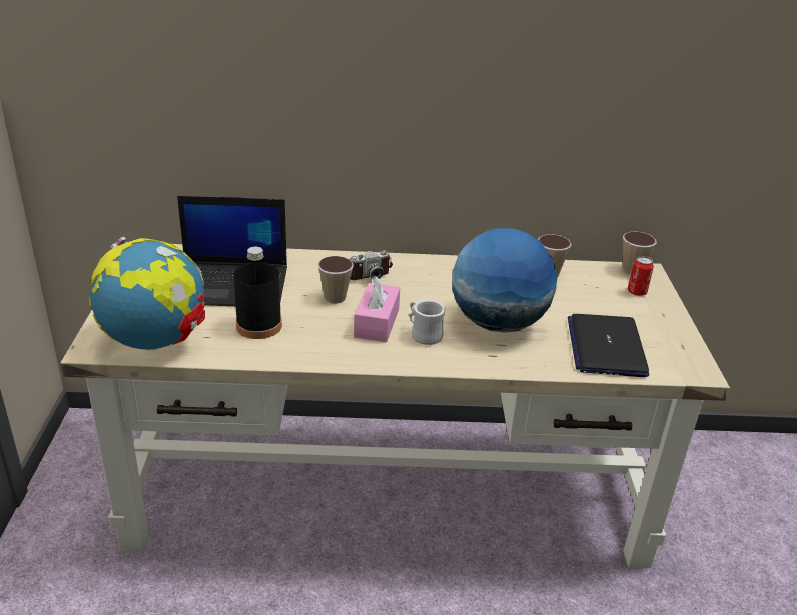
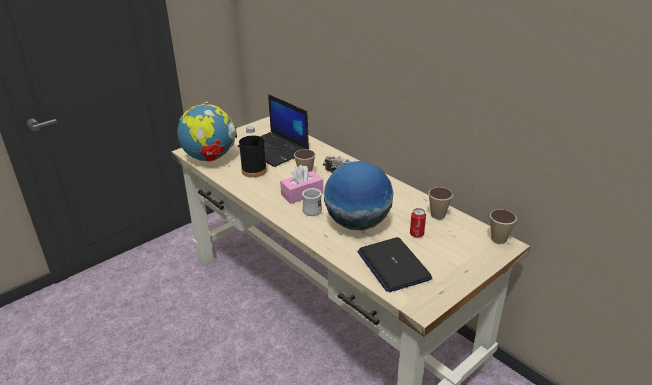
camera: 50 degrees right, 0 degrees up
laptop [568,314,649,377] -> laptop turned 75 degrees counterclockwise [357,237,432,293]
can [628,256,654,296] -> can moved to [410,208,426,237]

